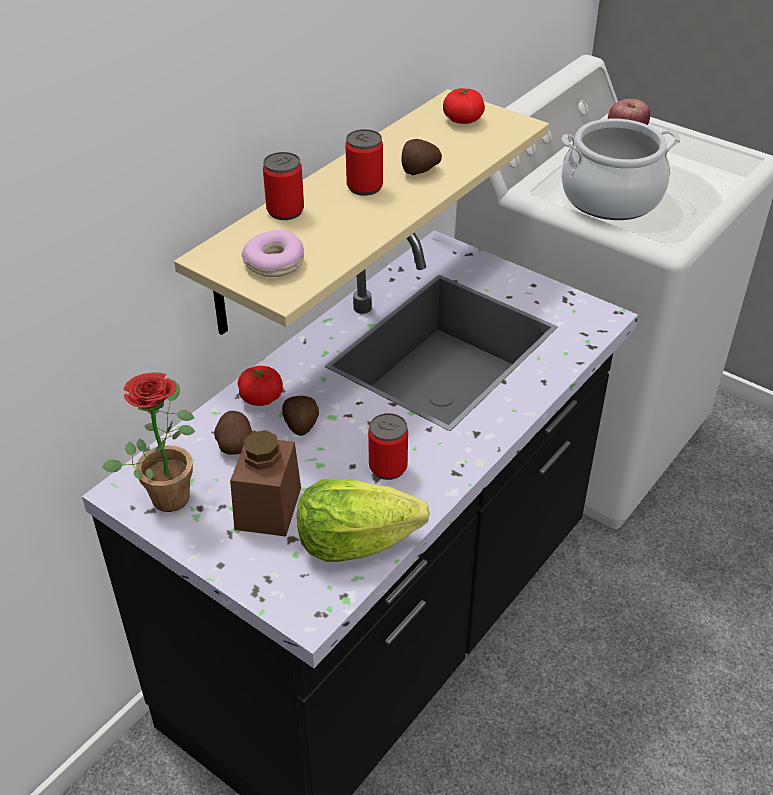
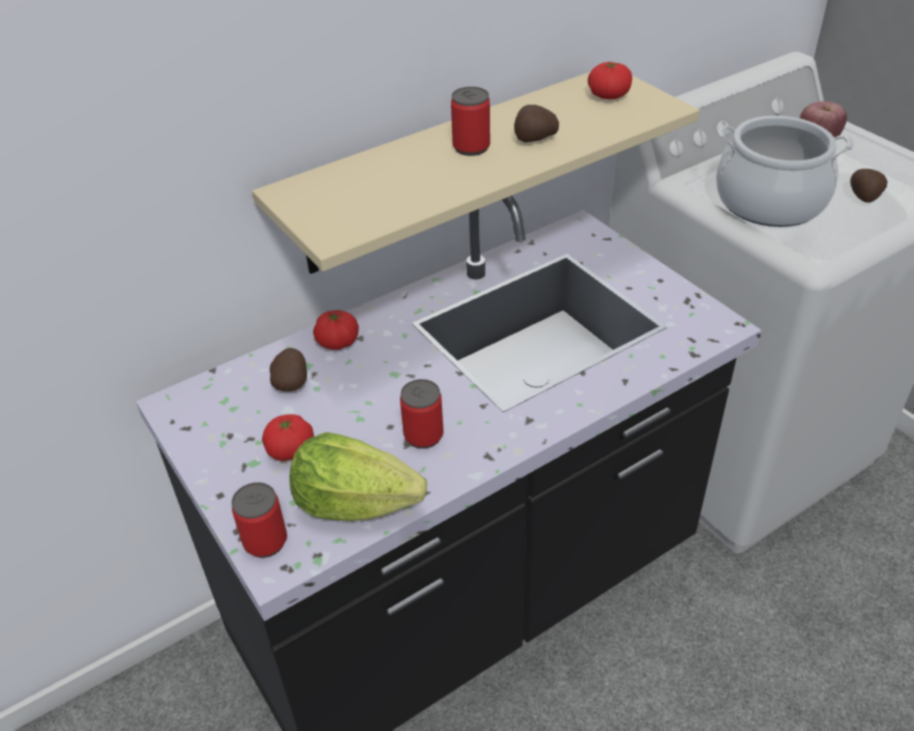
camera: 20 degrees right, 0 degrees up
potted plant [102,373,195,512] -> none
brown jar [230,430,301,537] -> tomato [262,414,314,461]
donut [242,230,304,277] -> none
can [263,152,304,220] -> can moved to [231,482,287,558]
potato [282,396,319,436] -> potato moved to [850,169,888,203]

